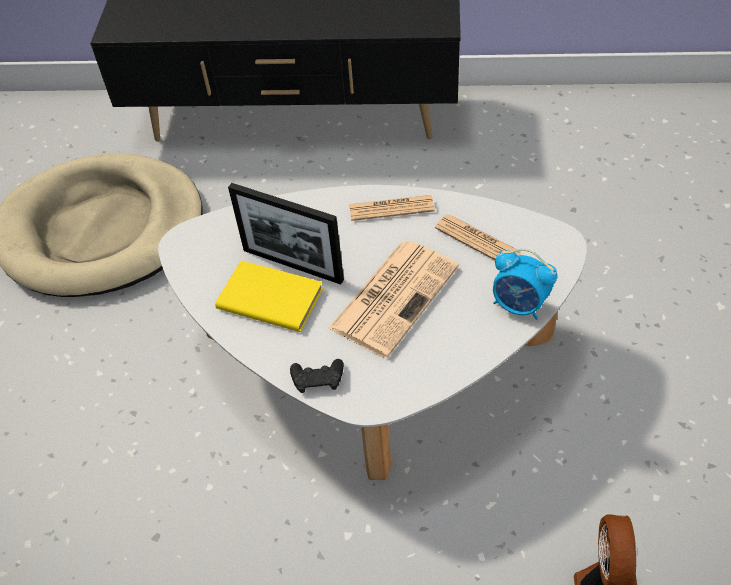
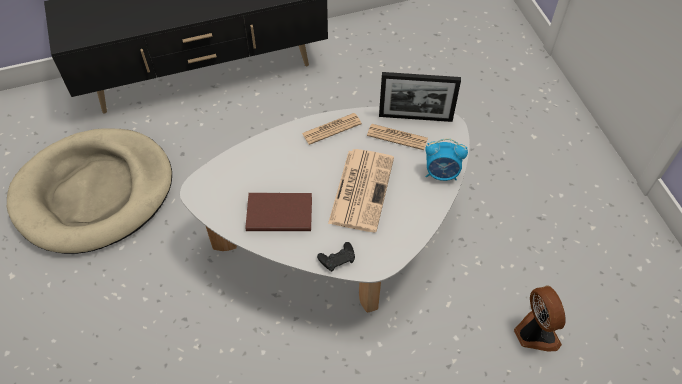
camera: 25 degrees left, 5 degrees up
yellow book [215,260,323,332] -> brown book [245,193,312,231]
picture frame [228,183,344,285] -> picture frame moved to [379,72,461,122]

